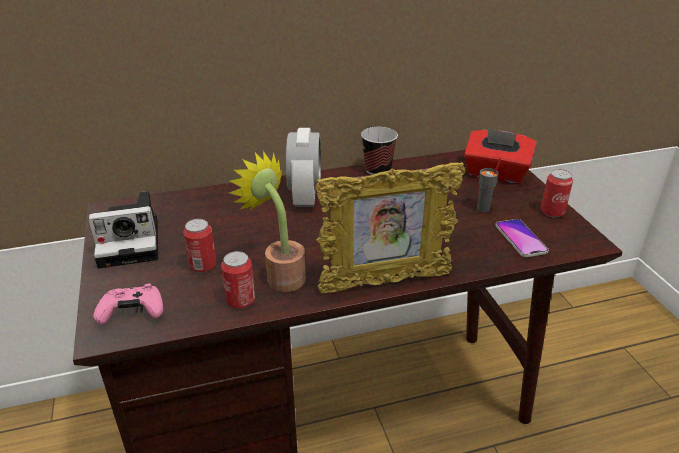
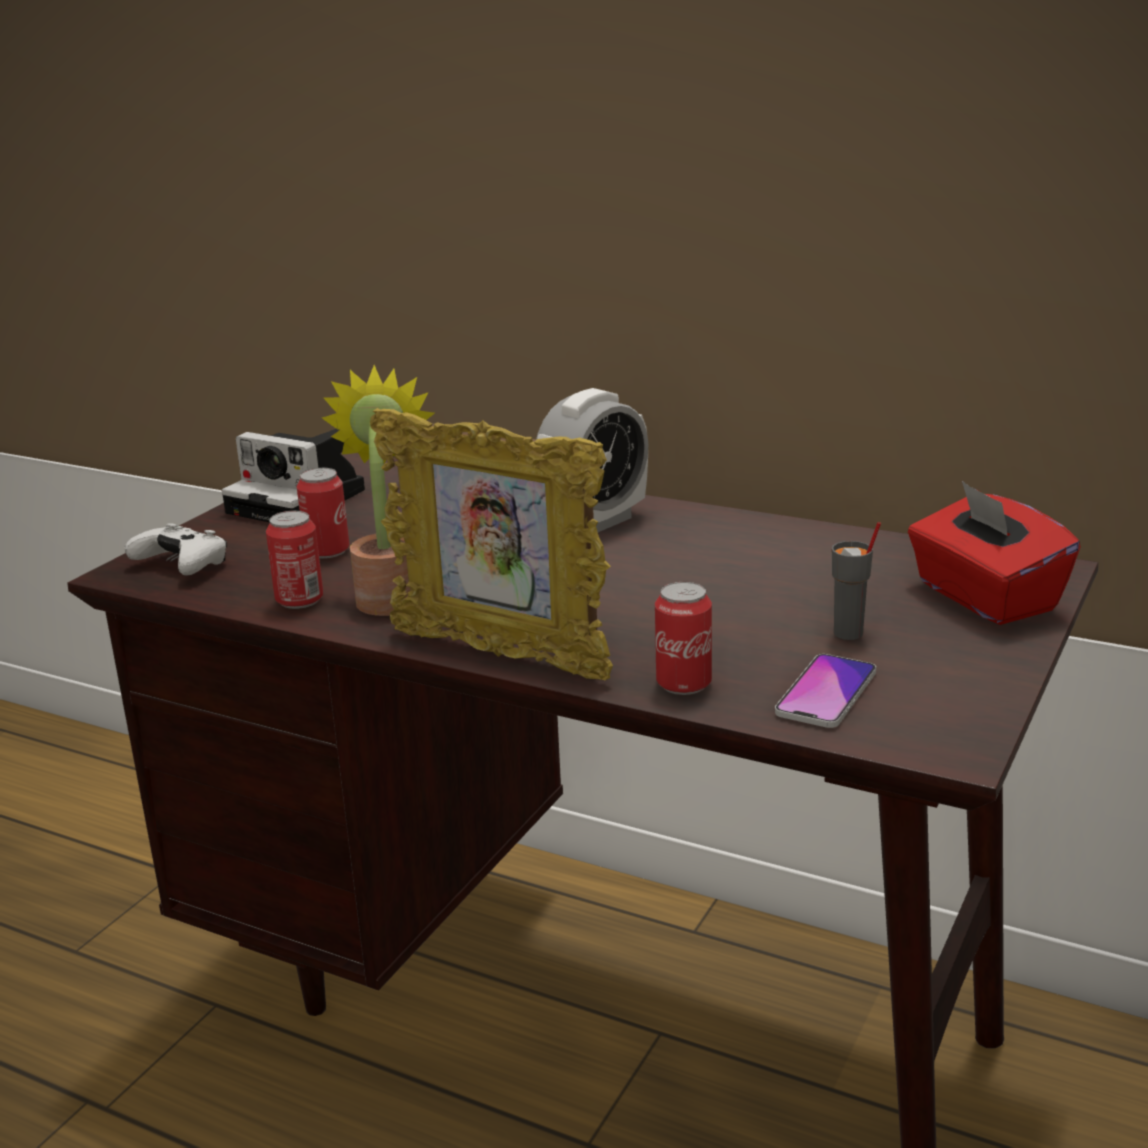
camera: 45 degrees right, 10 degrees down
pink game controller [93,283,163,325] -> white game controller [125,524,227,576]
cup [361,127,398,175] -> none
can [541,169,573,218] -> can moved to [655,582,712,695]

